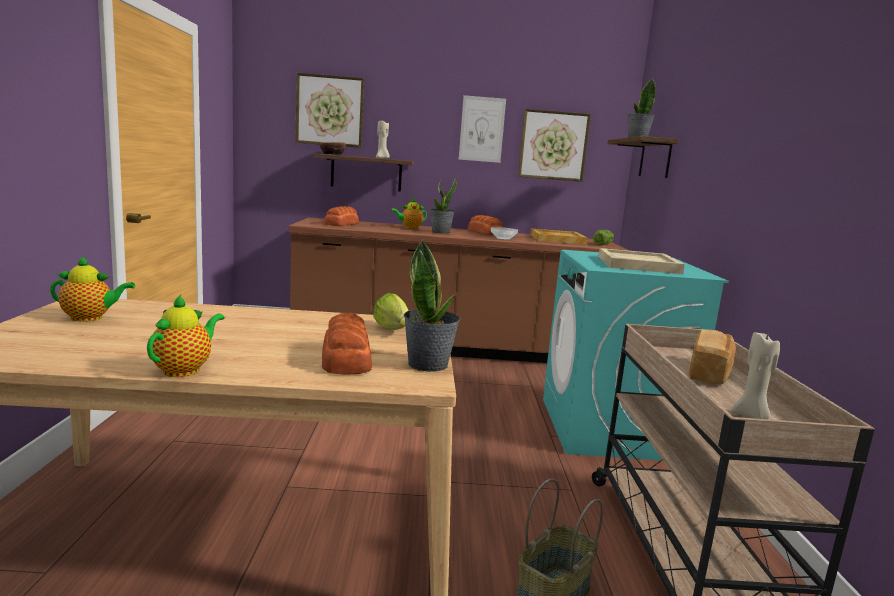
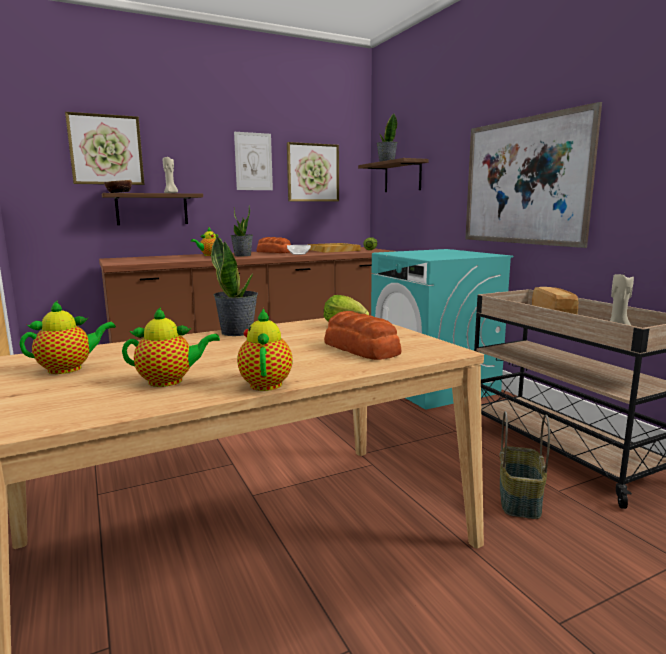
camera: 25 degrees left, 0 degrees up
bread [324,206,359,226] -> none
potted plant [404,240,461,372] -> potted plant moved to [211,237,258,336]
beige tray [599,248,685,274] -> none
none -> teapot [122,307,220,387]
none -> picture [465,102,602,248]

